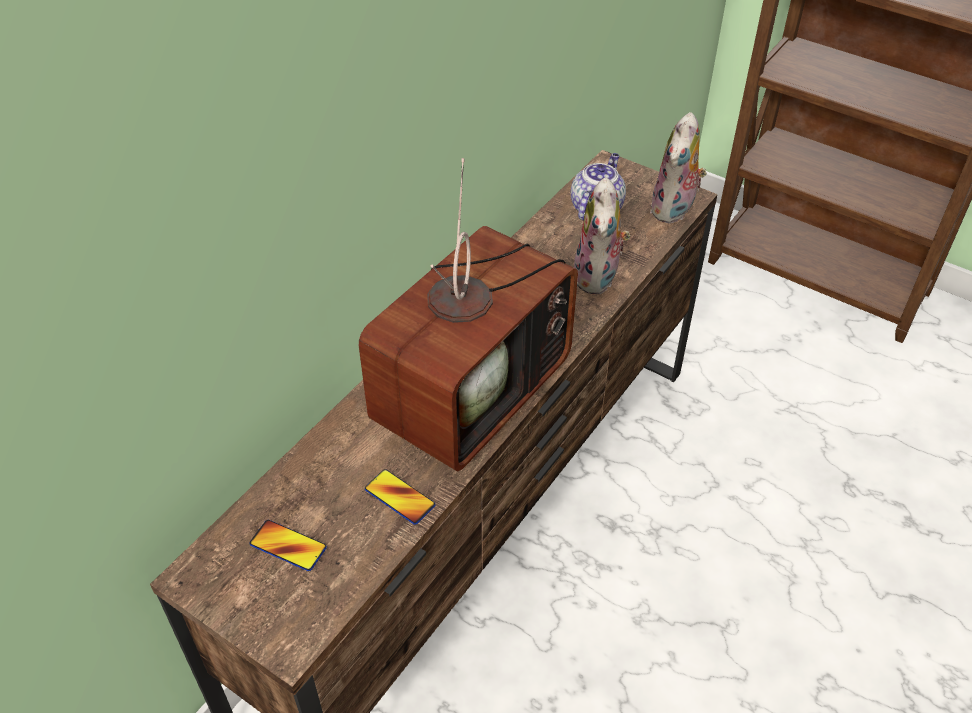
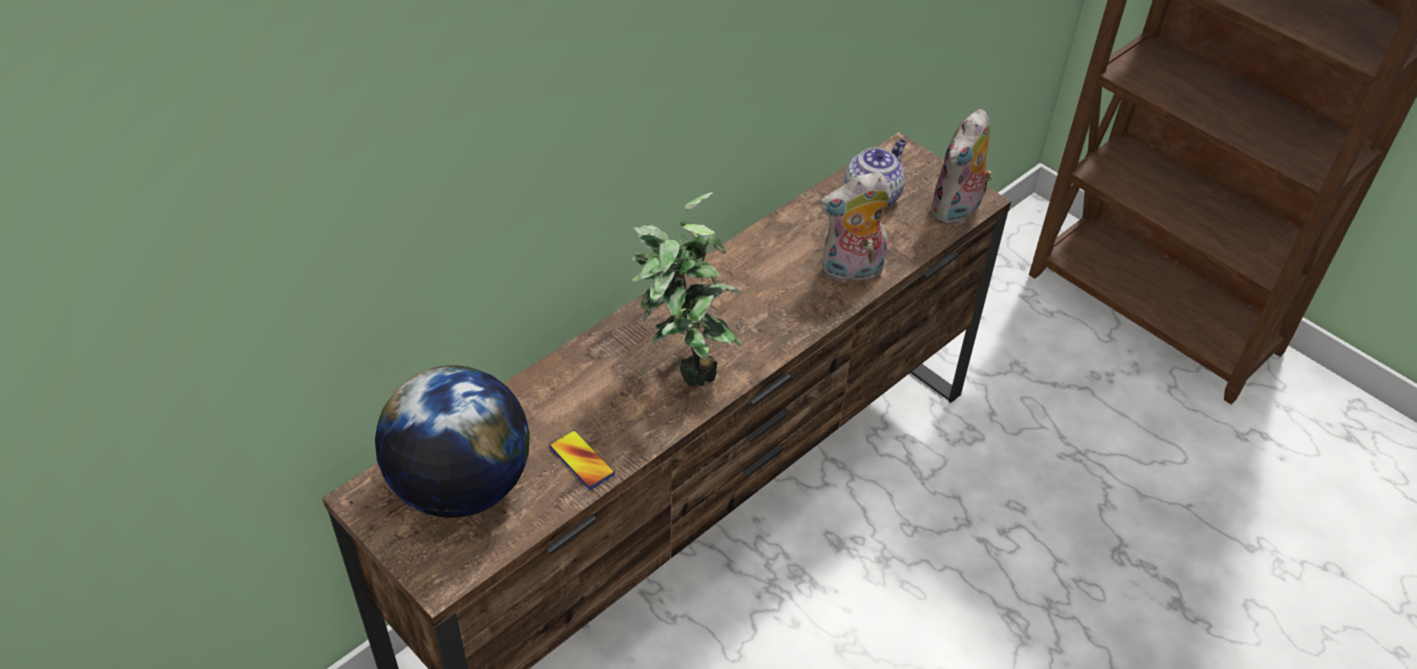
camera: 10 degrees right, 0 degrees up
phone [249,520,327,571] -> globe [375,365,530,518]
television [359,158,578,471] -> potted plant [631,192,742,387]
plush toy [574,177,631,294] -> plush toy turned 60 degrees clockwise [820,172,891,282]

